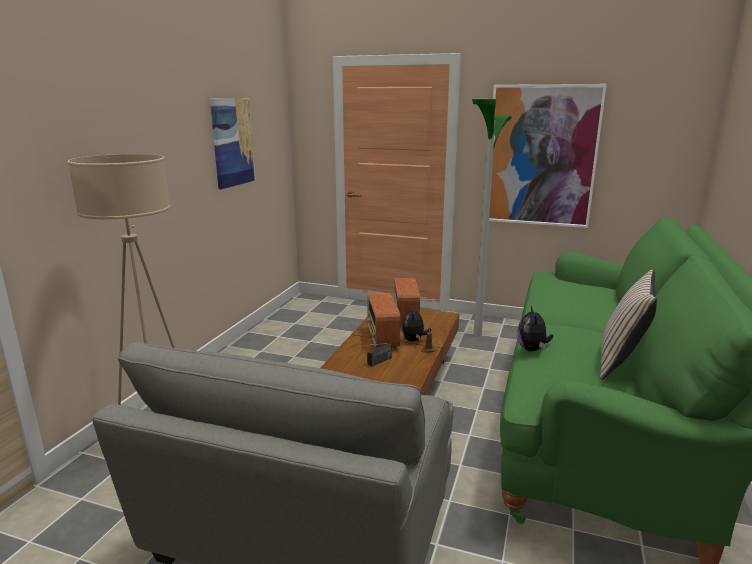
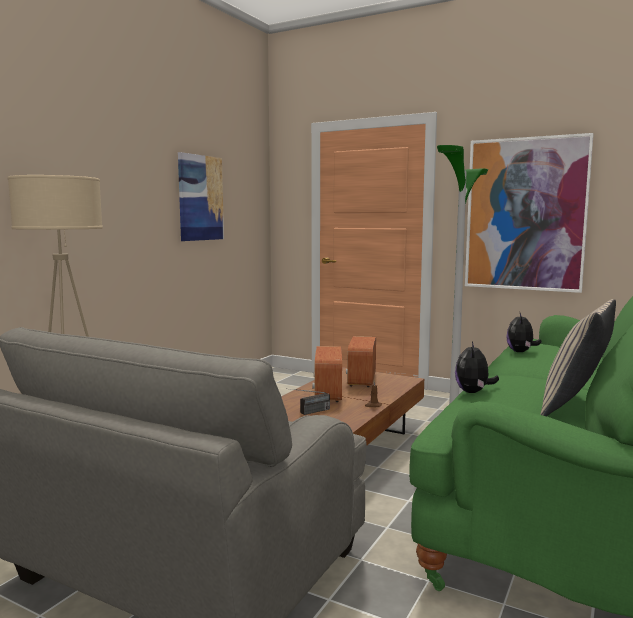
camera: 10 degrees right, 10 degrees down
plush toy [402,306,431,342] -> plush toy moved to [506,313,541,352]

